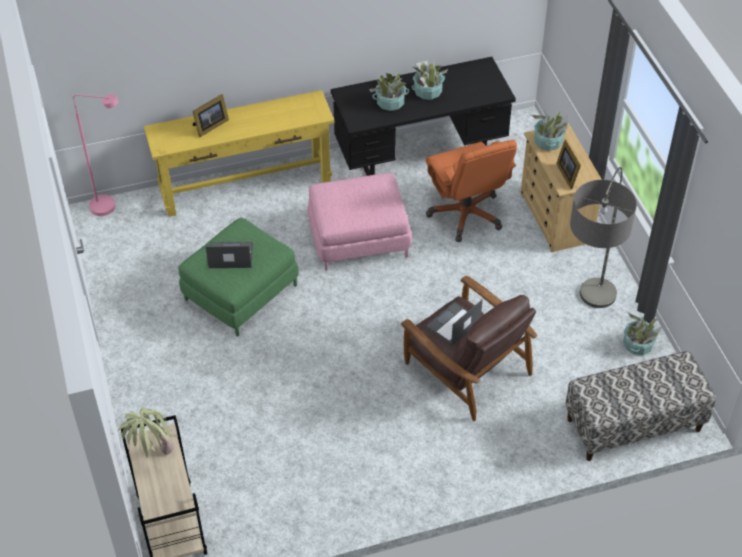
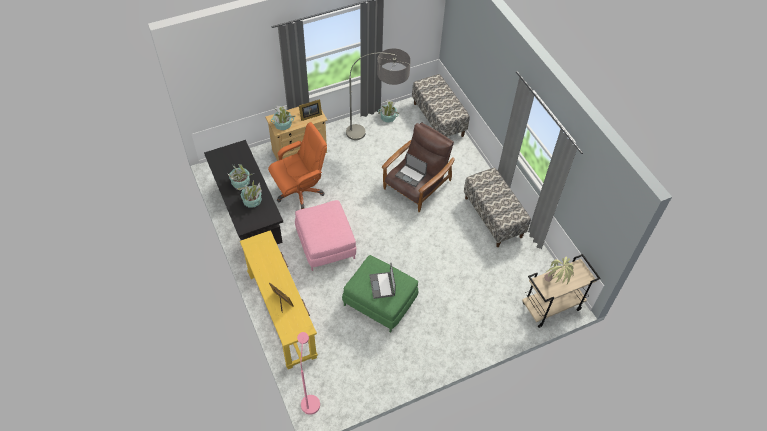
camera: 100 degrees left, 5 degrees up
none -> bench [464,168,531,247]

